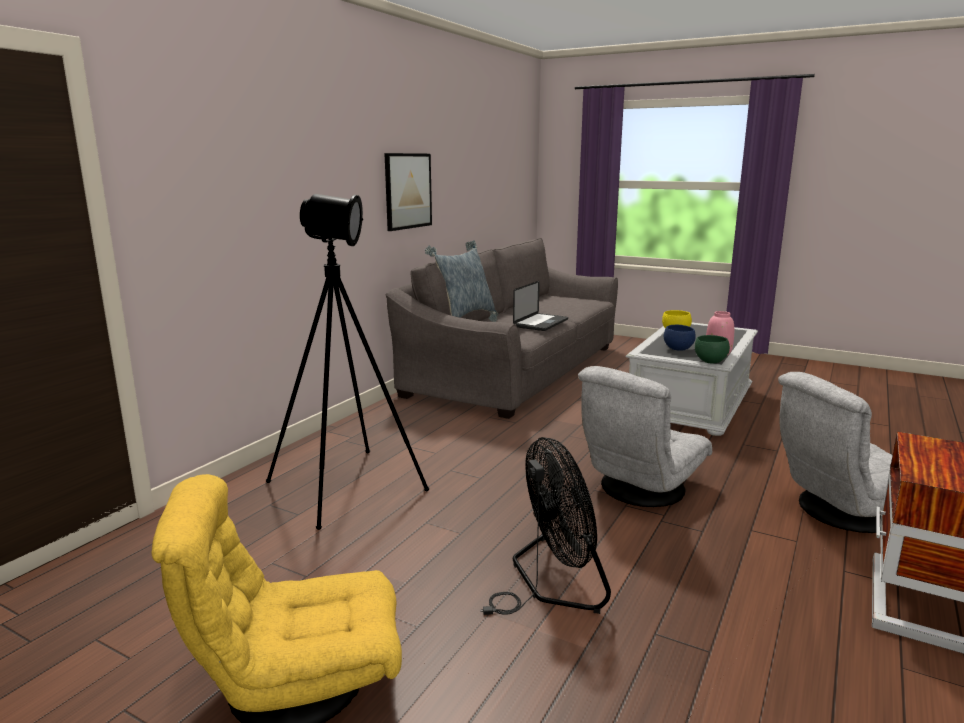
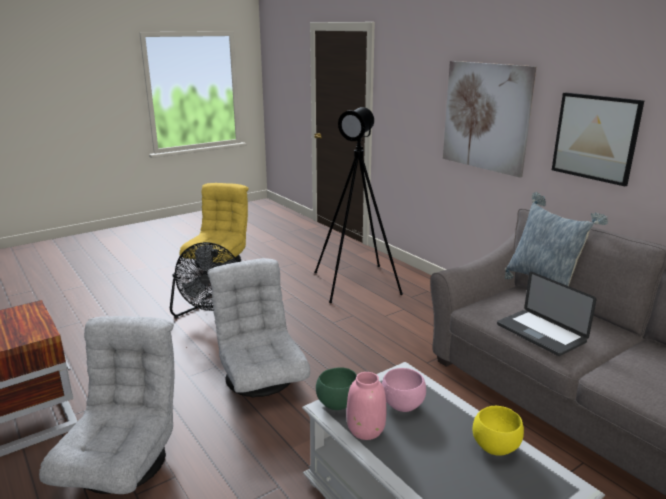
camera: 115 degrees right, 5 degrees up
blue bowl [664,325,696,350] -> pink bowl [382,368,426,412]
none -> picture [443,61,537,177]

